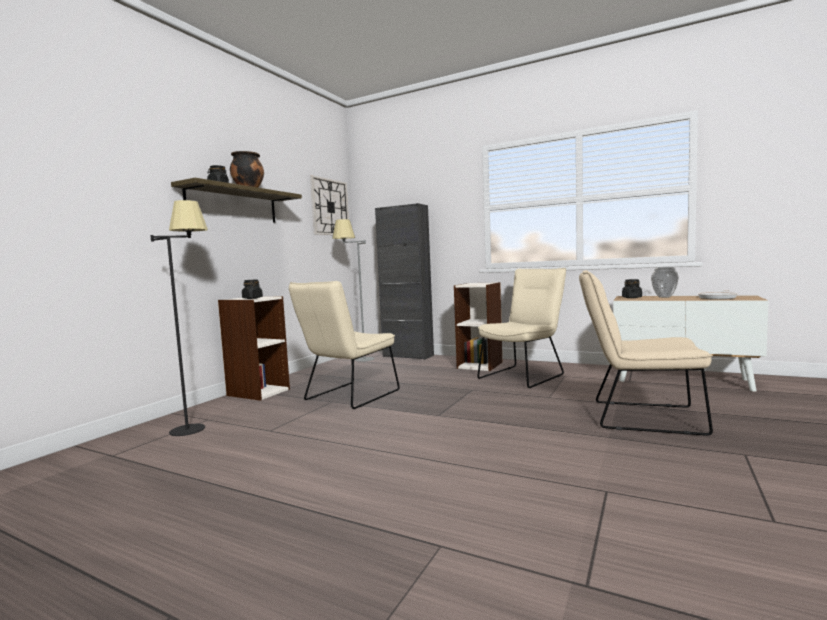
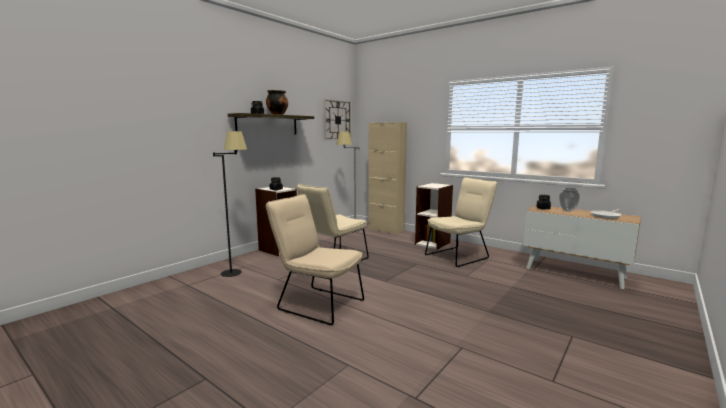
camera: 10 degrees right, 5 degrees up
black cabinet [375,203,434,360] -> beige cabinet [368,122,407,234]
beige chair [579,270,713,436] -> beige chair moved to [266,194,364,325]

